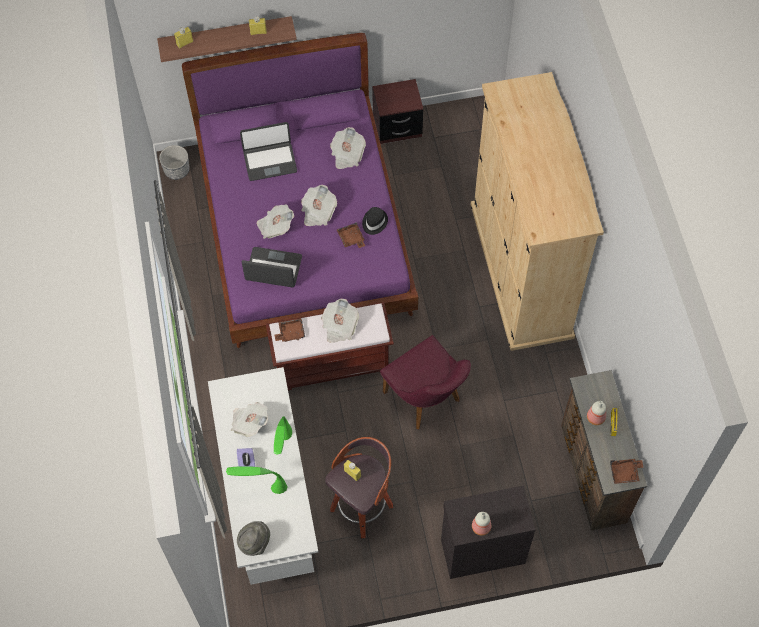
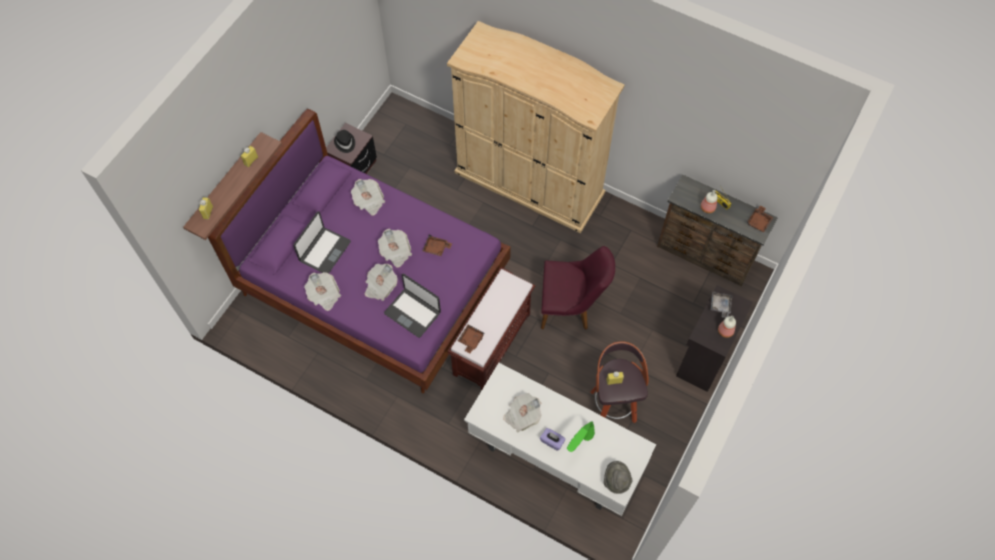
camera: 50 degrees left, 0 degrees up
planter [159,145,190,180] -> none
laptop [241,247,302,288] -> laptop turned 105 degrees counterclockwise [384,274,441,338]
green table lamp [274,416,292,455] -> none
newspaper [321,299,359,343] -> newspaper moved to [304,272,341,311]
black hat [362,207,388,235] -> black hat moved to [334,130,355,153]
none -> grey tray [710,292,733,318]

